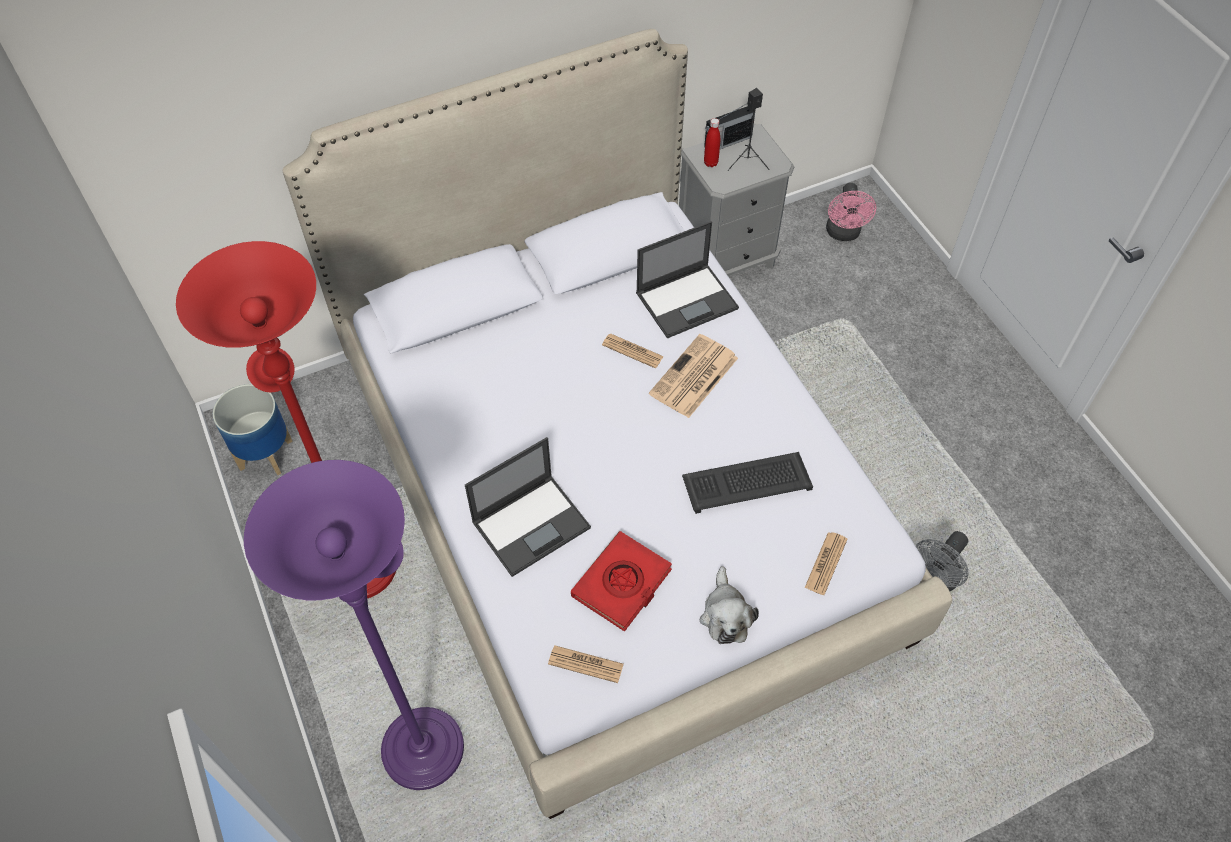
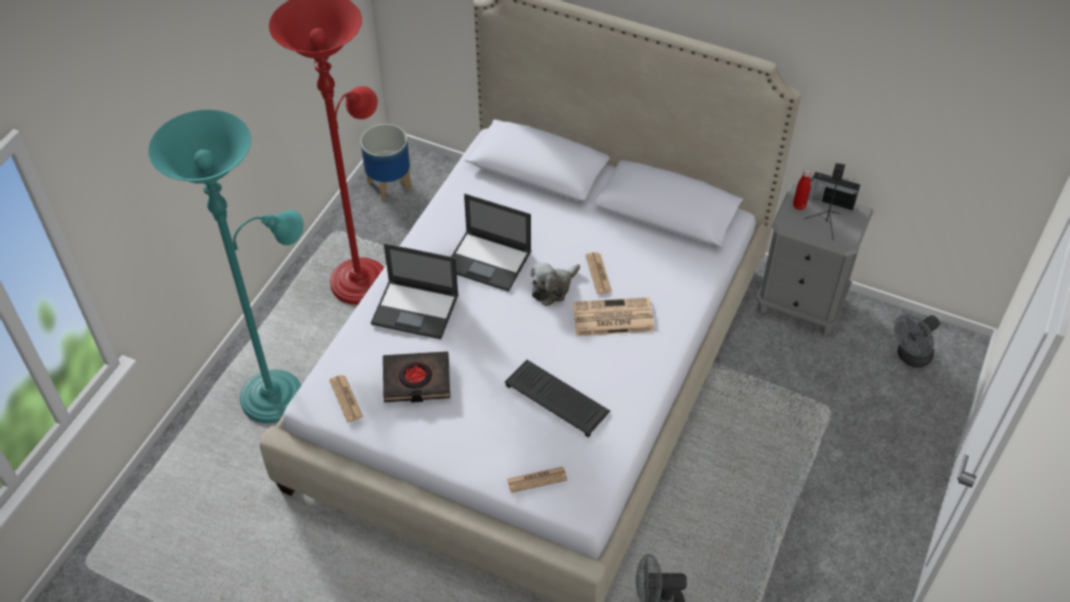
camera: 50 degrees right, 5 degrees down
purple floor lamp [244,460,464,790] -> turquoise floor lamp [148,110,304,423]
red book [571,531,672,632] -> black book [383,351,450,403]
laptop [636,221,739,339] -> laptop moved to [451,194,531,292]
plush toy [700,566,759,644] -> plush toy moved to [530,262,580,306]
pink fan [826,183,876,241] -> grey fan [894,314,940,368]

